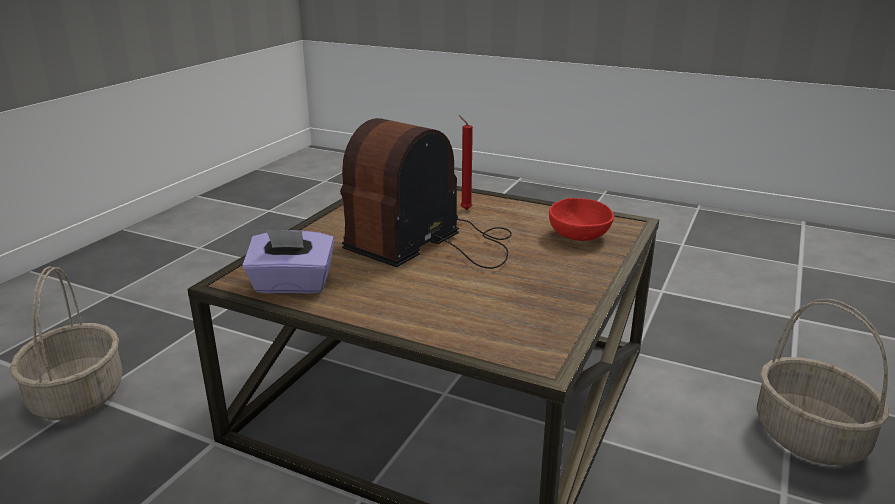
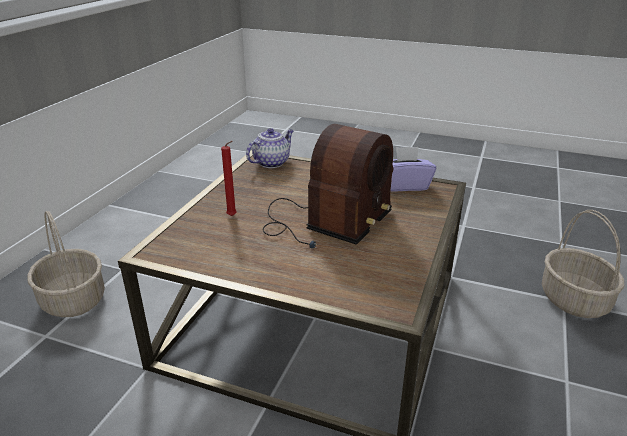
camera: 175 degrees right, 5 degrees up
red candle [459,115,473,210] -> red candle moved to [221,141,237,216]
red bowl [549,198,614,241] -> none
none -> teapot [246,128,294,168]

